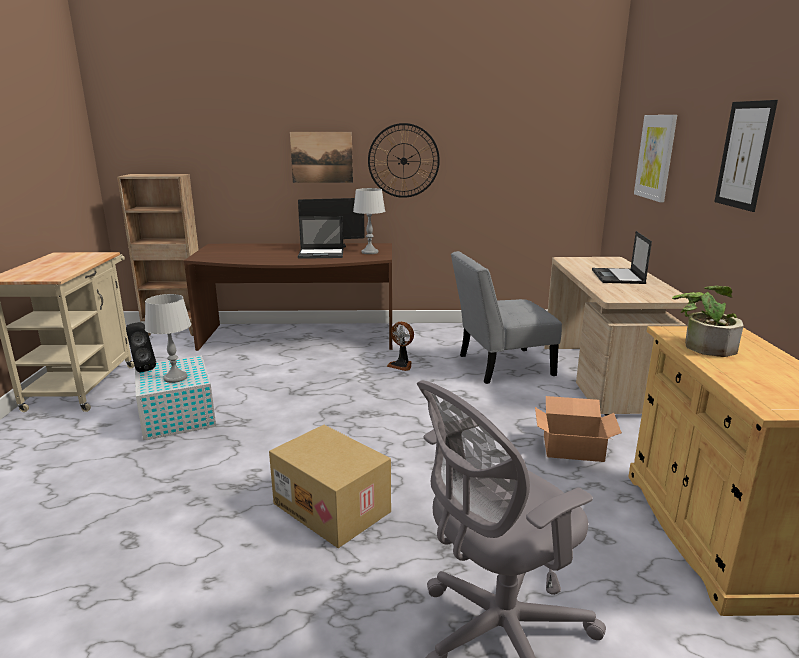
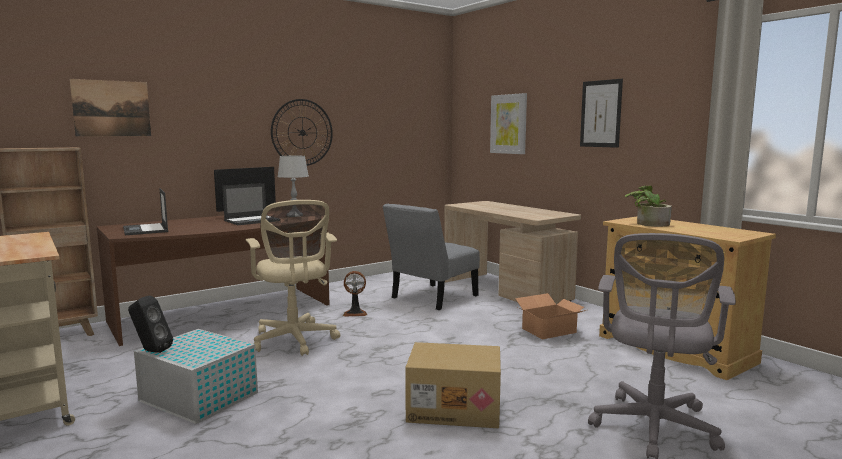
camera: 35 degrees left, 10 degrees down
grey table lamp [145,294,191,383] -> none
picture [290,132,353,183] -> picture moved to [70,79,151,137]
laptop [592,231,652,284] -> laptop moved to [123,188,168,235]
none -> beige office chair [246,200,340,356]

